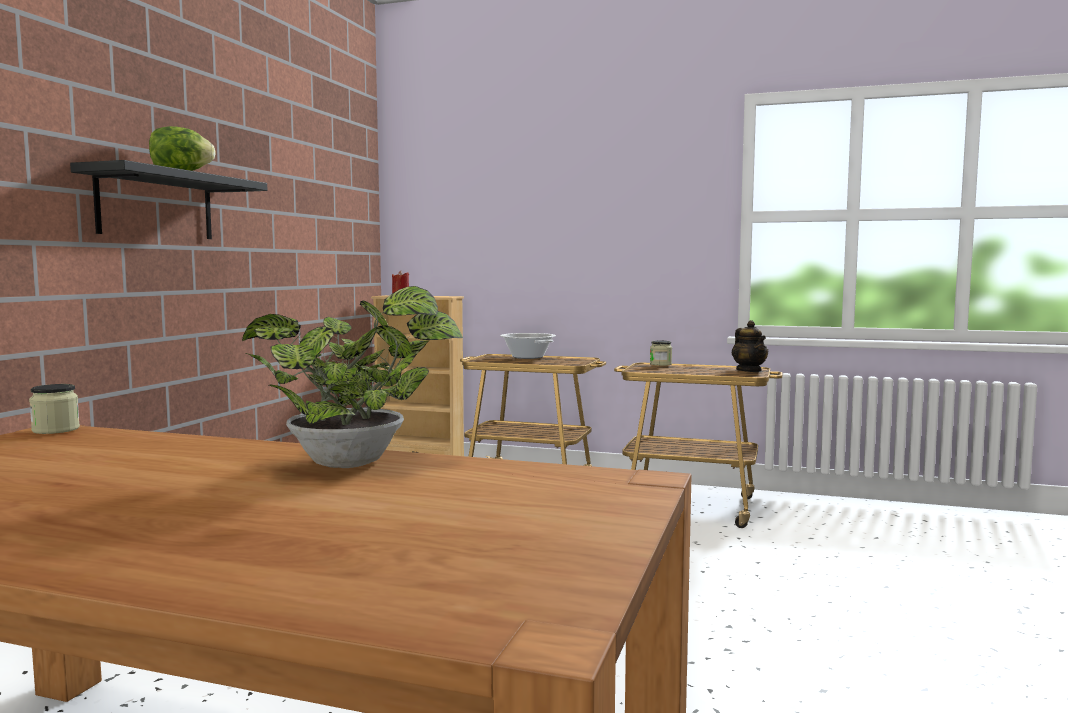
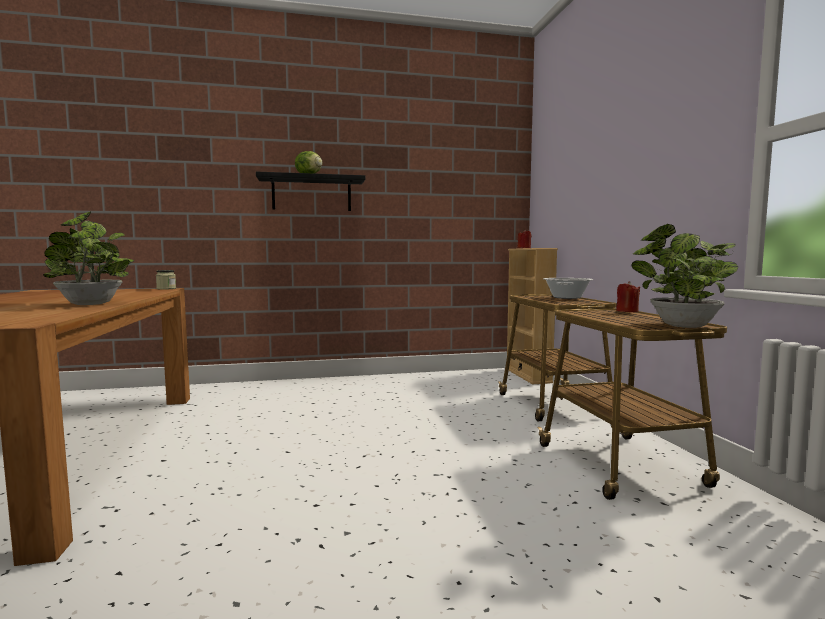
camera: 60 degrees right, 0 degrees up
jar [650,340,672,366] -> red candle [616,281,640,312]
teapot [732,320,768,372] -> potted plant [631,224,738,328]

